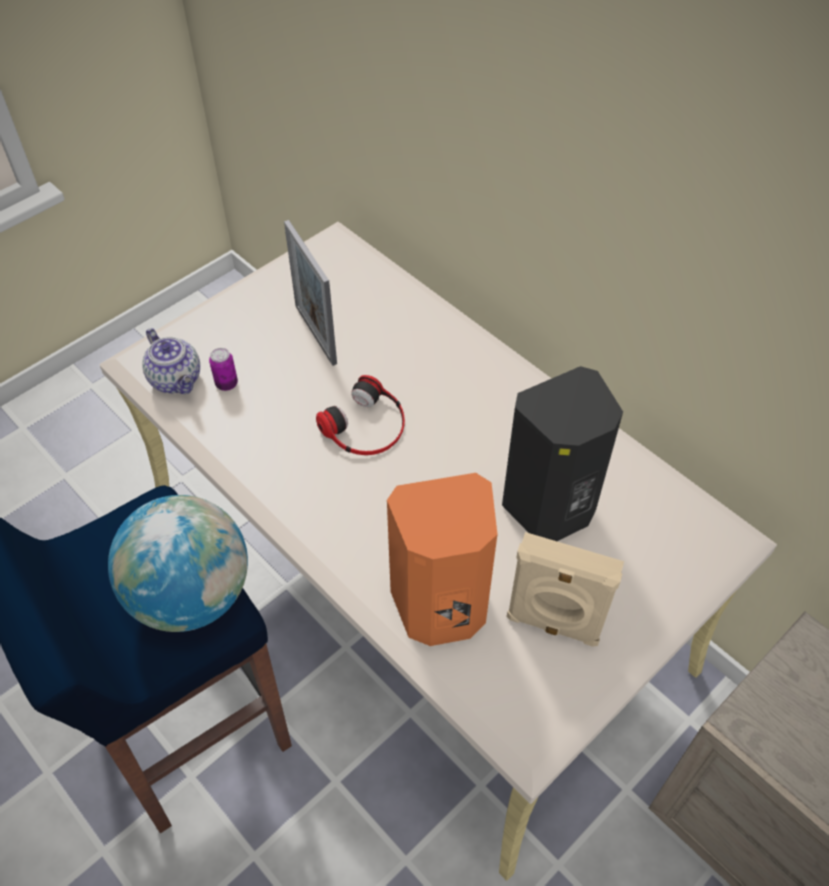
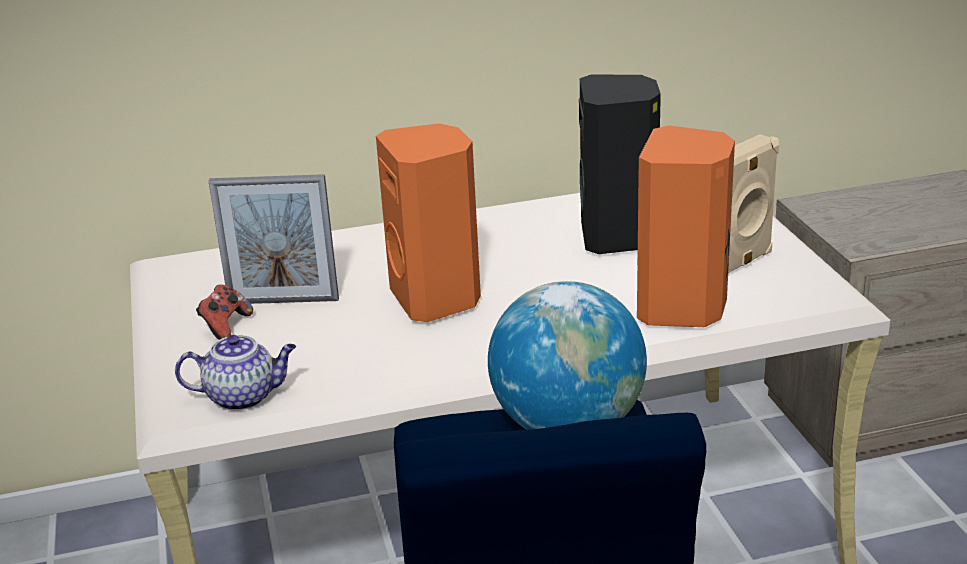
camera: 60 degrees left, 25 degrees down
can [209,348,238,391] -> none
headphones [316,375,405,455] -> orange speaker [376,123,481,322]
none -> game controller [196,284,253,340]

